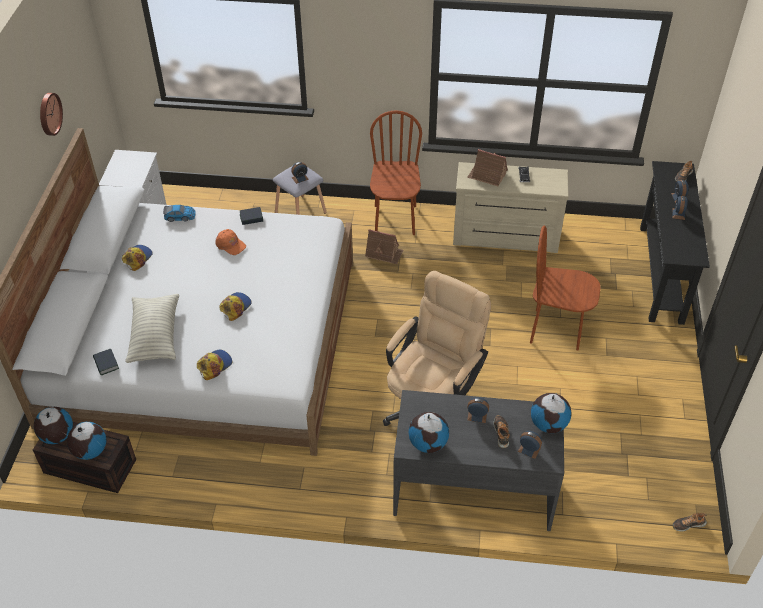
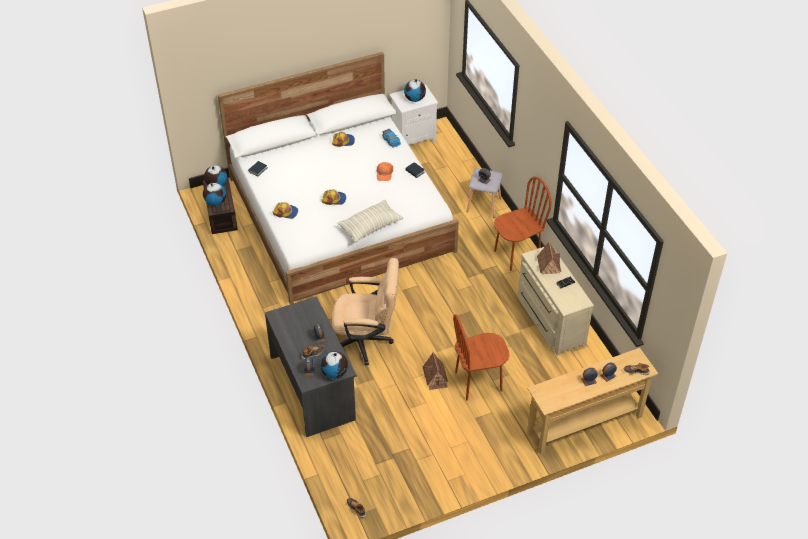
camera: 60 degrees right, 0 degrees up
wall clock [40,93,63,136] -> none
pillow [125,294,179,363] -> pillow moved to [338,200,403,243]
toy house [365,229,403,264] -> toy house moved to [423,352,448,390]
globe [409,412,449,453] -> globe moved to [404,79,426,102]
brown chair [530,226,601,351] -> brown chair turned 90 degrees counterclockwise [453,314,510,401]
black console table [640,161,710,325] -> beige console table [527,348,659,455]

